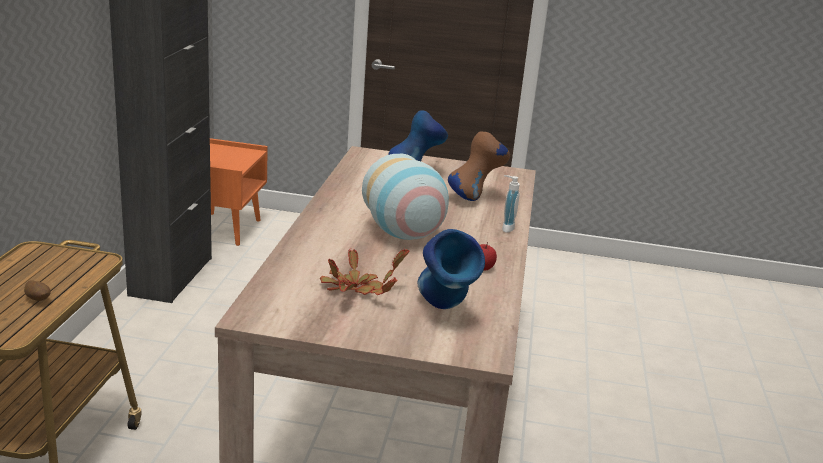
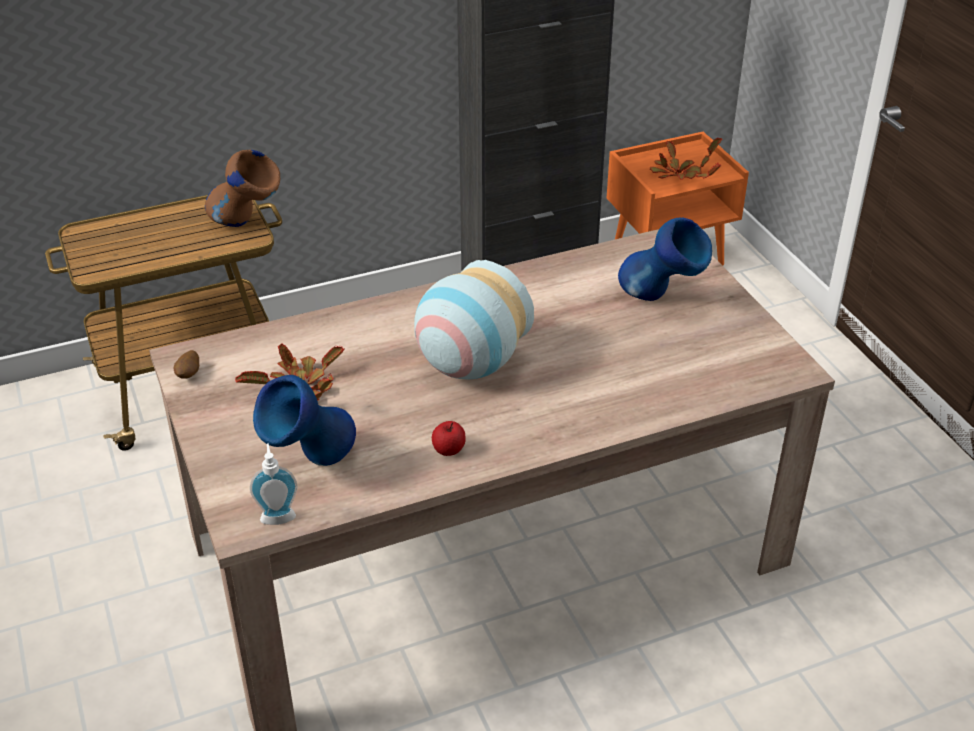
camera: 60 degrees right, 15 degrees up
potato [24,280,51,301] -> potato moved to [174,350,199,379]
brown vase [448,131,510,201] -> brown vase moved to [205,150,280,227]
soap dispenser [502,175,520,233] -> soap dispenser moved to [250,443,297,525]
none -> potted plant [650,137,722,179]

